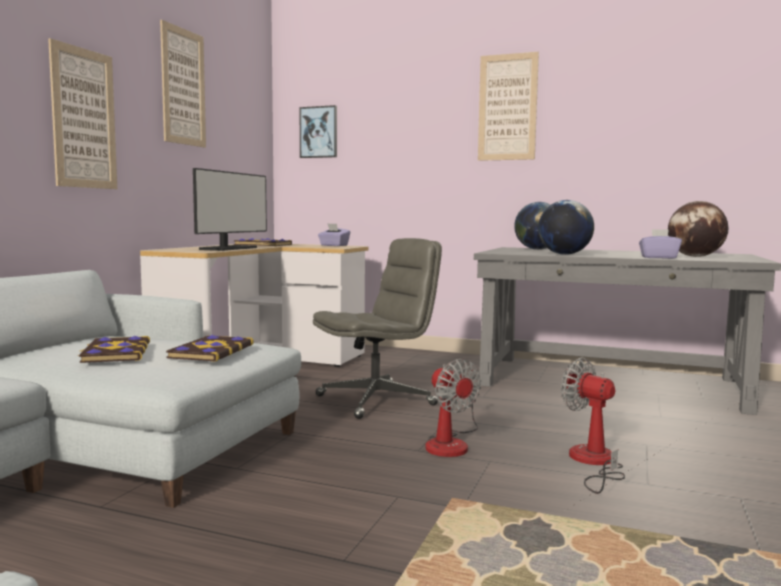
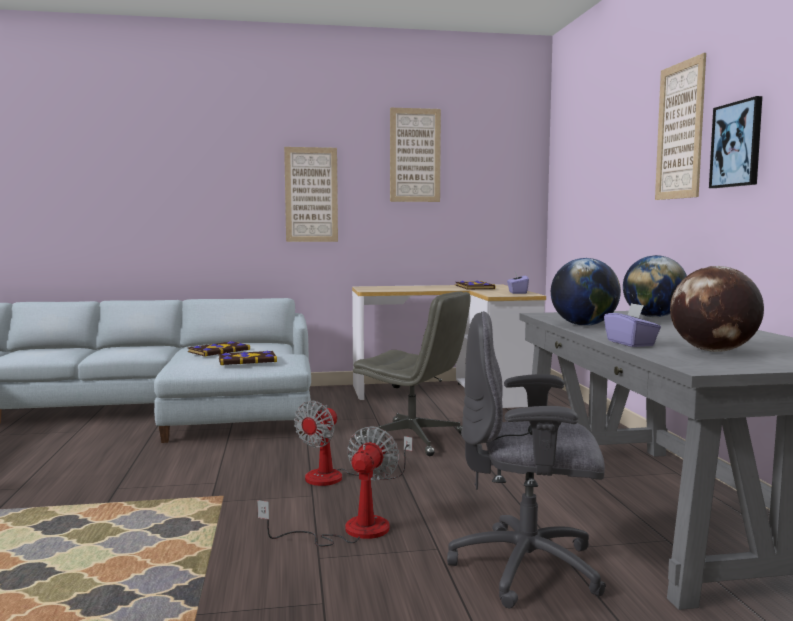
camera: 60 degrees right, 0 degrees up
monitor [193,168,267,251] -> none
picture [300,105,337,158] -> picture moved to [709,96,762,188]
none -> grey office chair [447,311,606,608]

